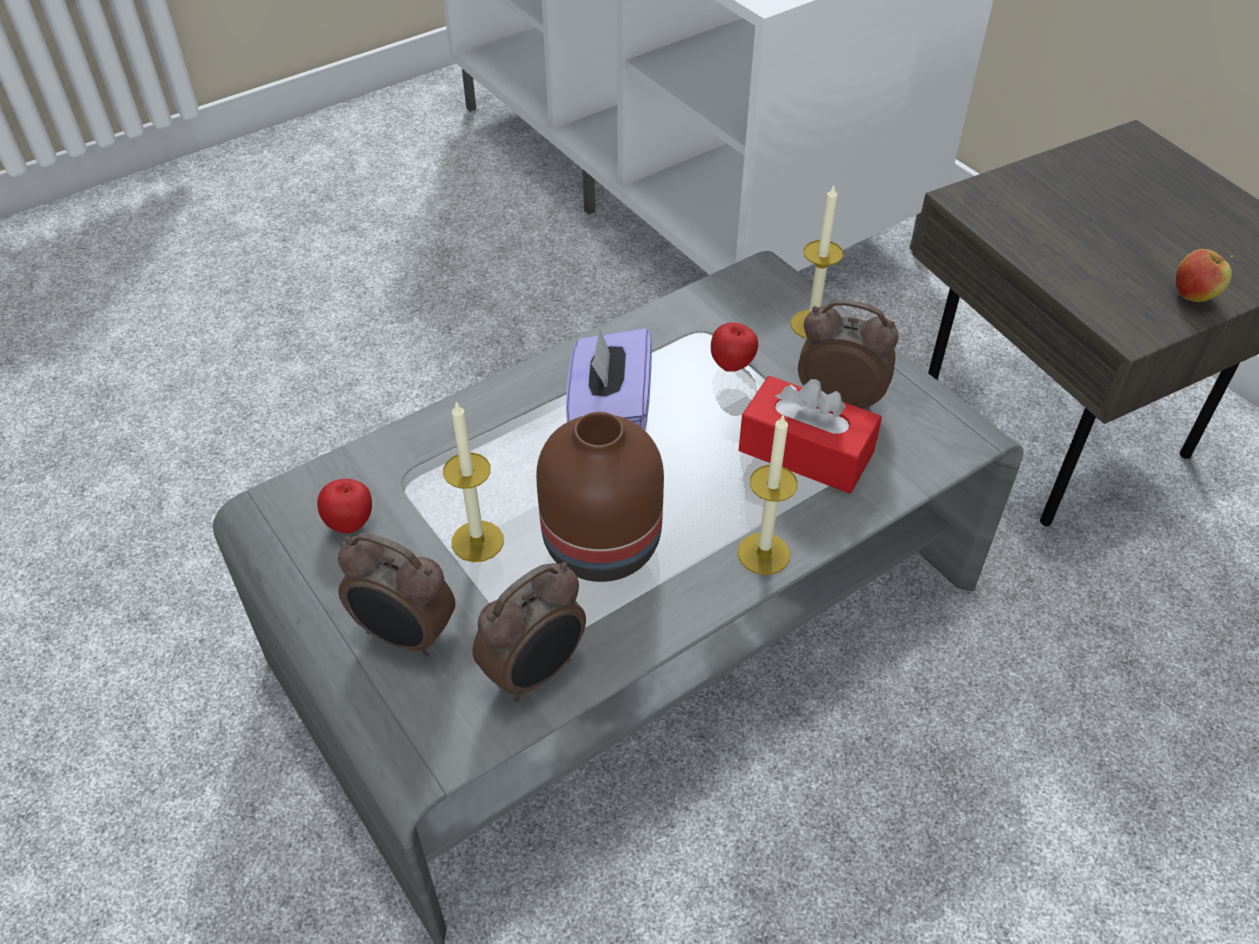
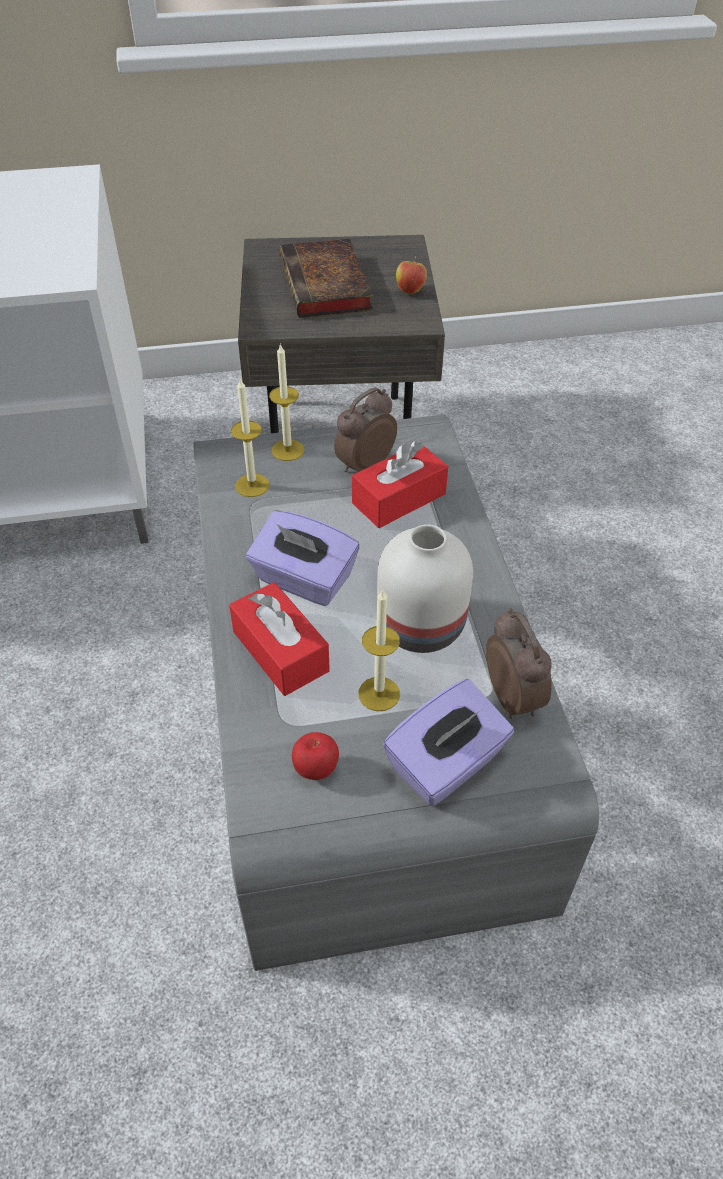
camera: 65 degrees left, 0 degrees up
alarm clock [338,533,455,657] -> purple tissue box [383,679,514,806]
brown vase [536,412,664,582] -> white vase [377,524,473,653]
apple [711,323,758,372] -> none
candle [738,414,798,575] -> candle moved to [231,378,270,497]
none -> red tissue box [229,582,330,696]
none -> book [279,239,373,318]

